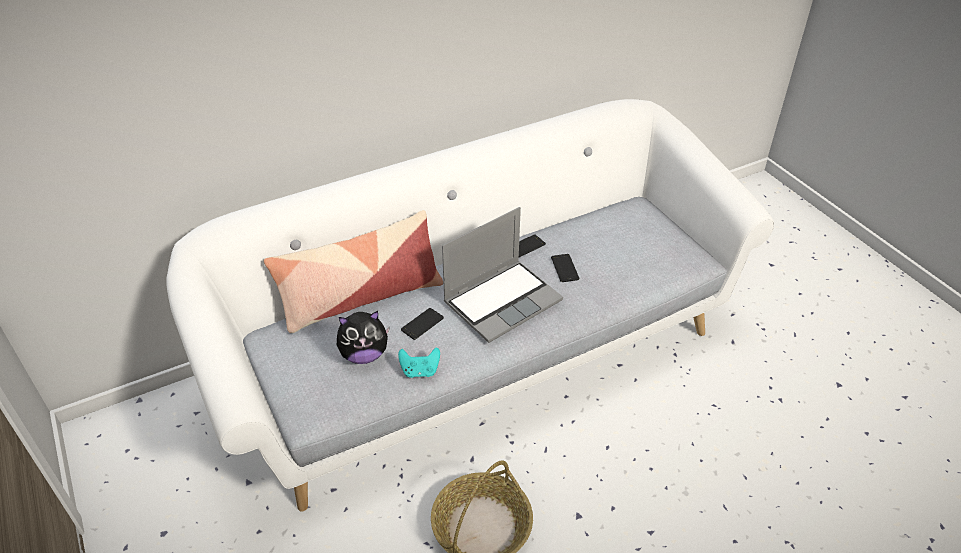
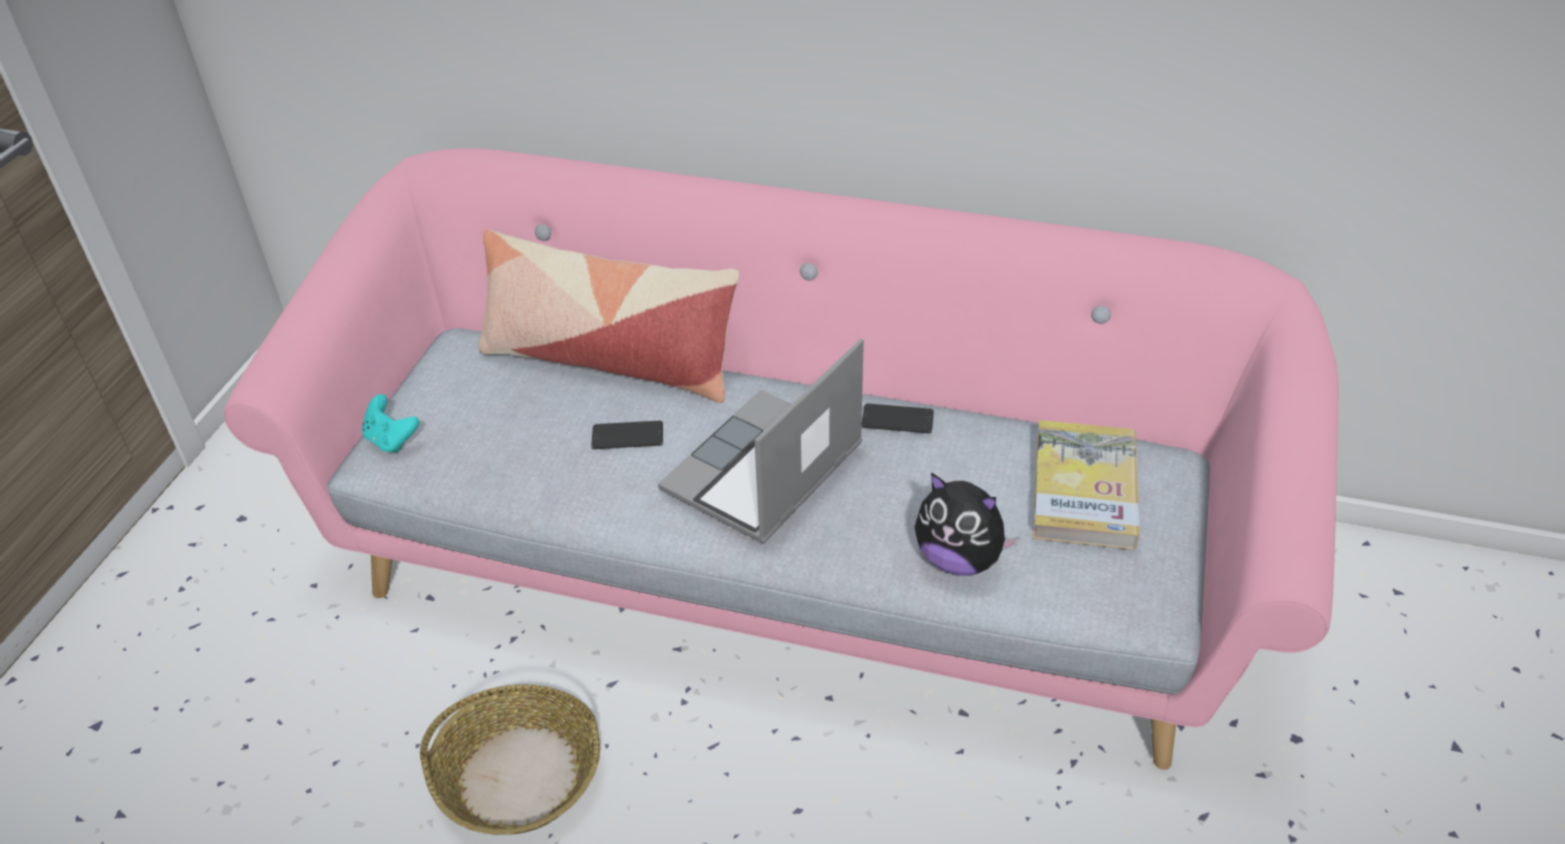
camera: 45 degrees right, 0 degrees up
white sofa [166,99,774,511] -> pink sofa [224,148,1339,770]
plush toy [337,311,390,364] -> plush toy moved to [915,472,1020,576]
turquoise game controller [398,348,440,378] -> turquoise game controller moved to [362,394,419,453]
laptop [442,207,563,343] -> laptop turned 120 degrees clockwise [658,338,864,544]
phone [551,254,579,282] -> none
none -> book [1033,420,1140,550]

